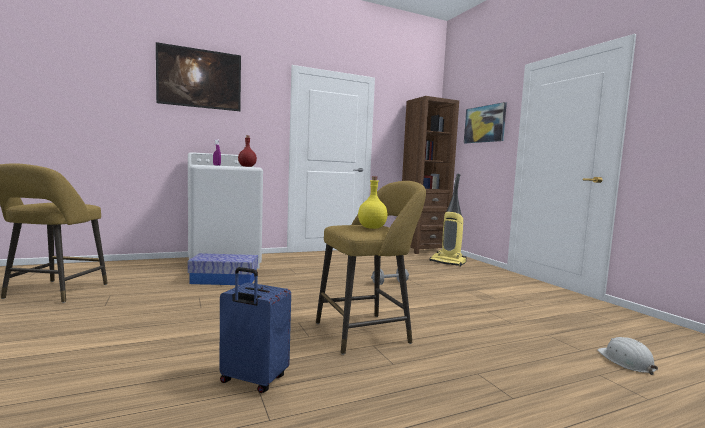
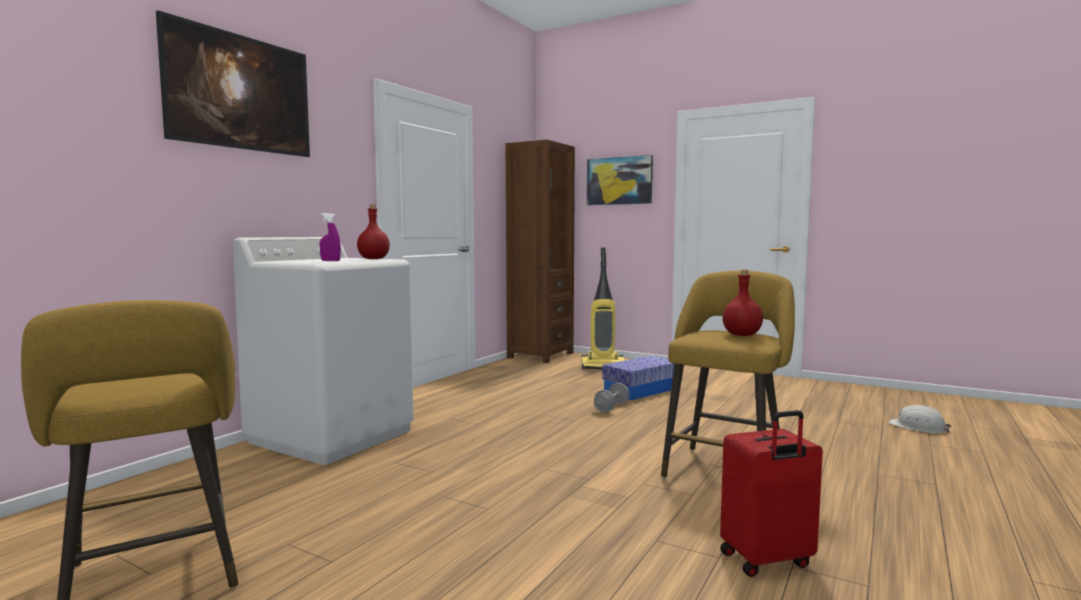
camera: 35 degrees left, 0 degrees up
storage box [188,253,258,285] -> storage box moved to [602,356,674,400]
blue suitcase [219,267,291,393] -> red suitcase [720,410,823,577]
yellow bottle [358,176,388,229] -> red bottle [722,270,763,336]

